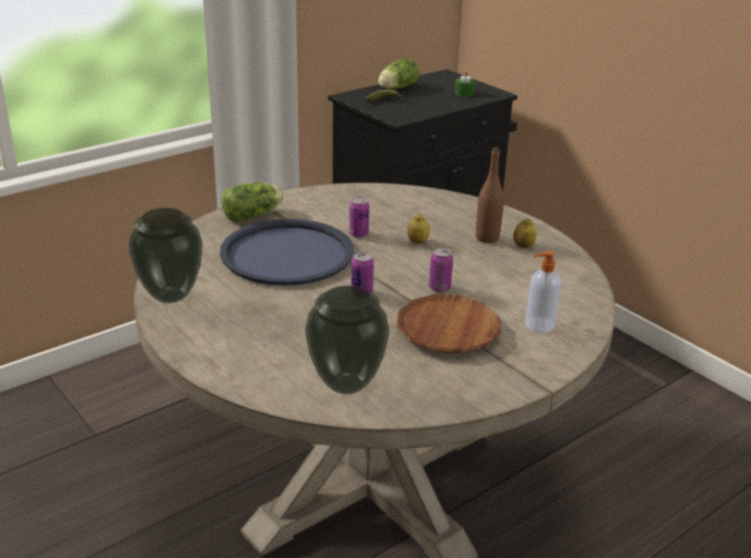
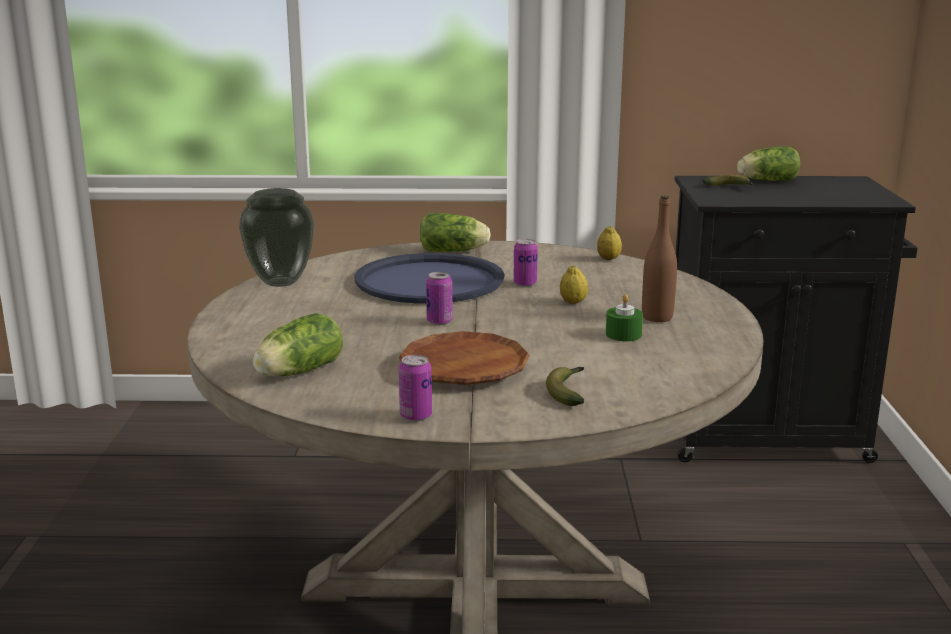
camera: 40 degrees right, 10 degrees down
vase [305,286,389,394] -> lettuce [253,313,343,376]
can [429,248,453,293] -> can moved to [399,355,432,422]
green candle [455,70,476,96] -> green candle moved to [606,294,643,341]
lemon [513,218,537,248] -> lemon moved to [597,226,622,260]
soap dispenser [525,251,561,333] -> banana [546,367,584,406]

